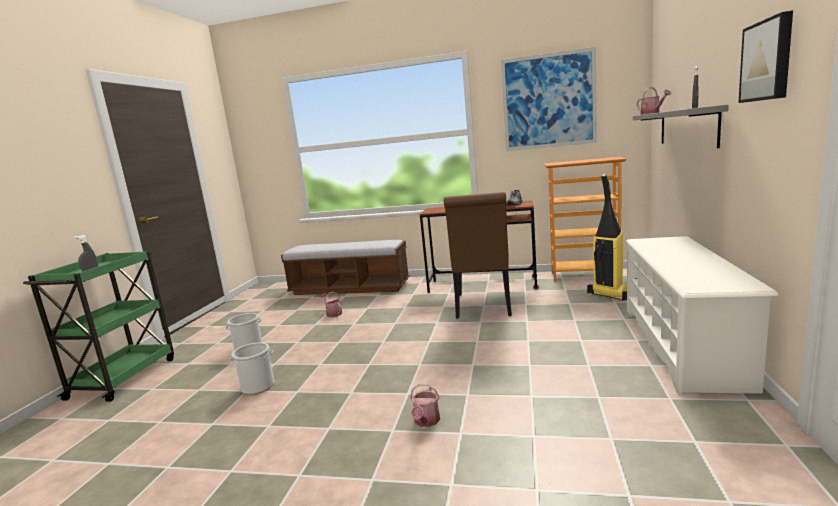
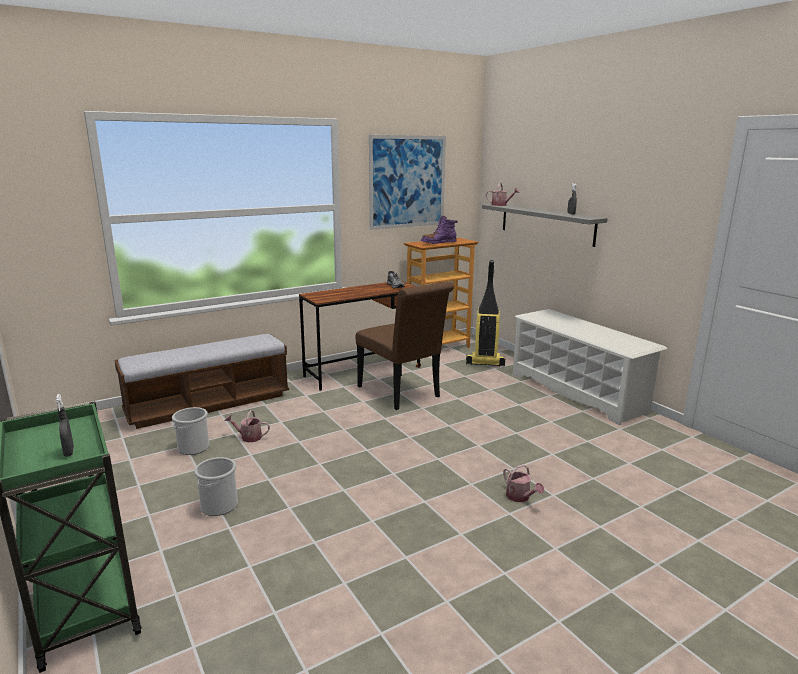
camera: 45 degrees left, 5 degrees up
bucket [230,342,274,395] -> bucket moved to [172,407,209,455]
picture [738,11,793,103] -> none
none -> purple boot [421,216,458,244]

